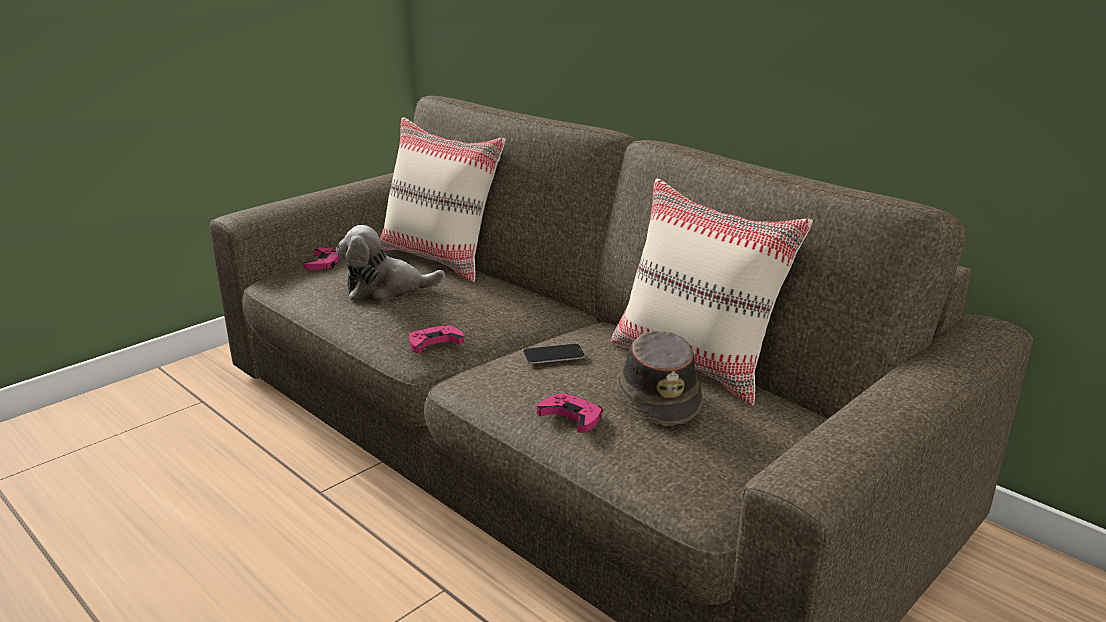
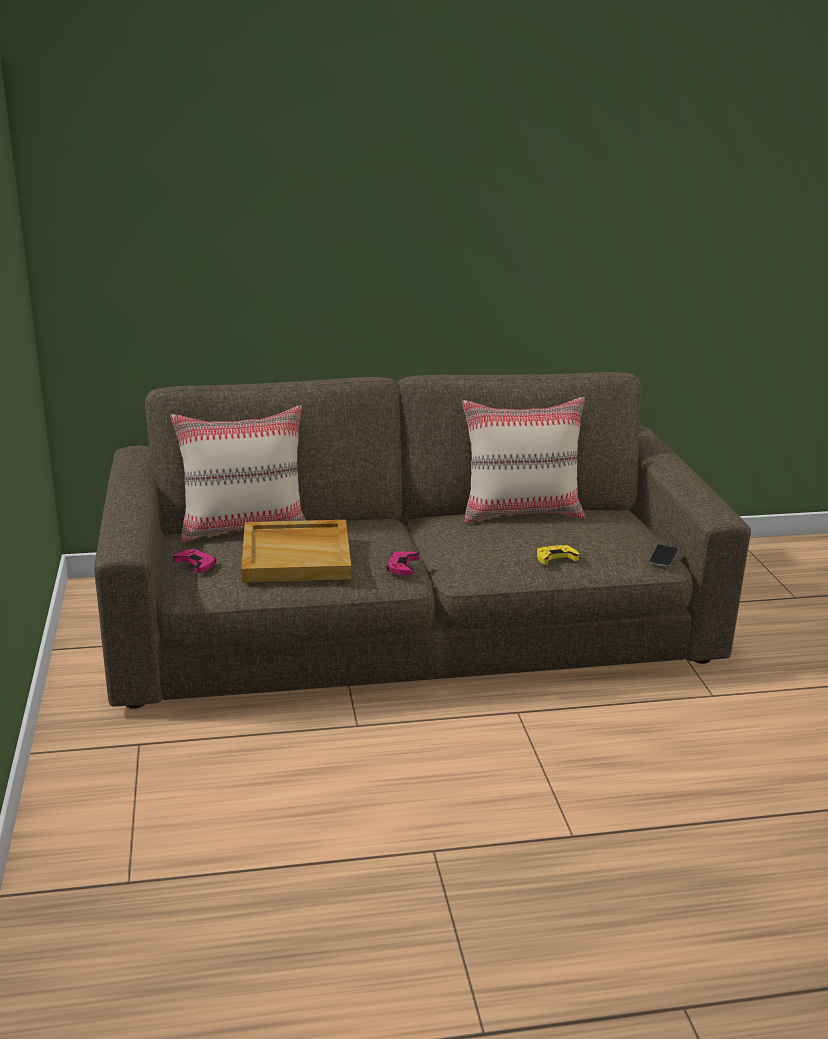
camera: 55 degrees left, 0 degrees up
plush toy [336,225,445,302] -> beige tray [241,520,351,582]
phone [523,344,585,364] -> phone moved to [649,545,678,567]
pink game controller [537,393,603,433] -> yellow game controller [537,545,579,565]
brown hat [617,331,703,426] -> none

